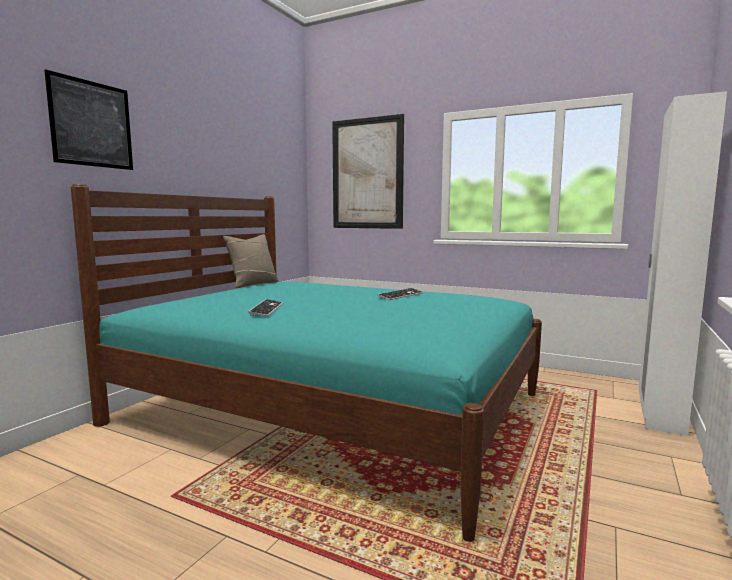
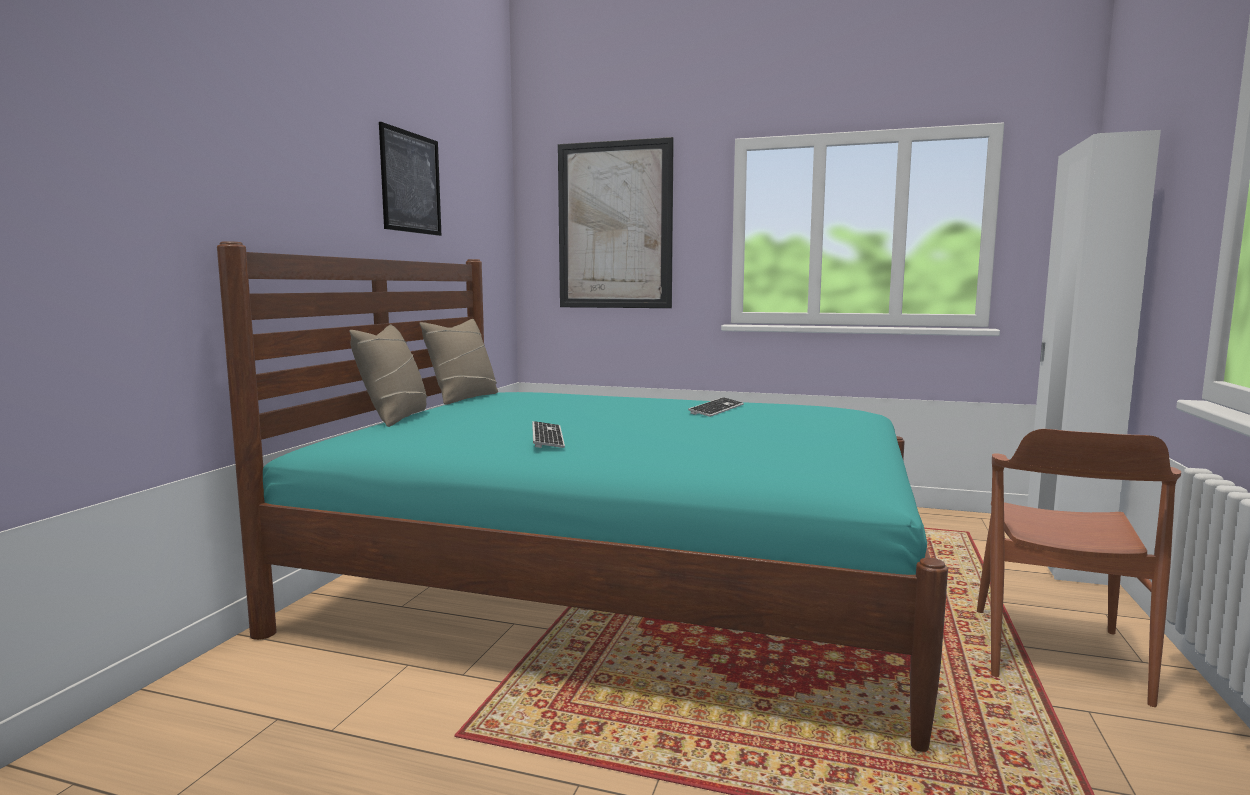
camera: 10 degrees left, 0 degrees up
picture [44,70,133,170] -> picture moved to [379,122,441,236]
none -> beige pillow [349,324,428,427]
none -> brown chair [977,429,1181,707]

